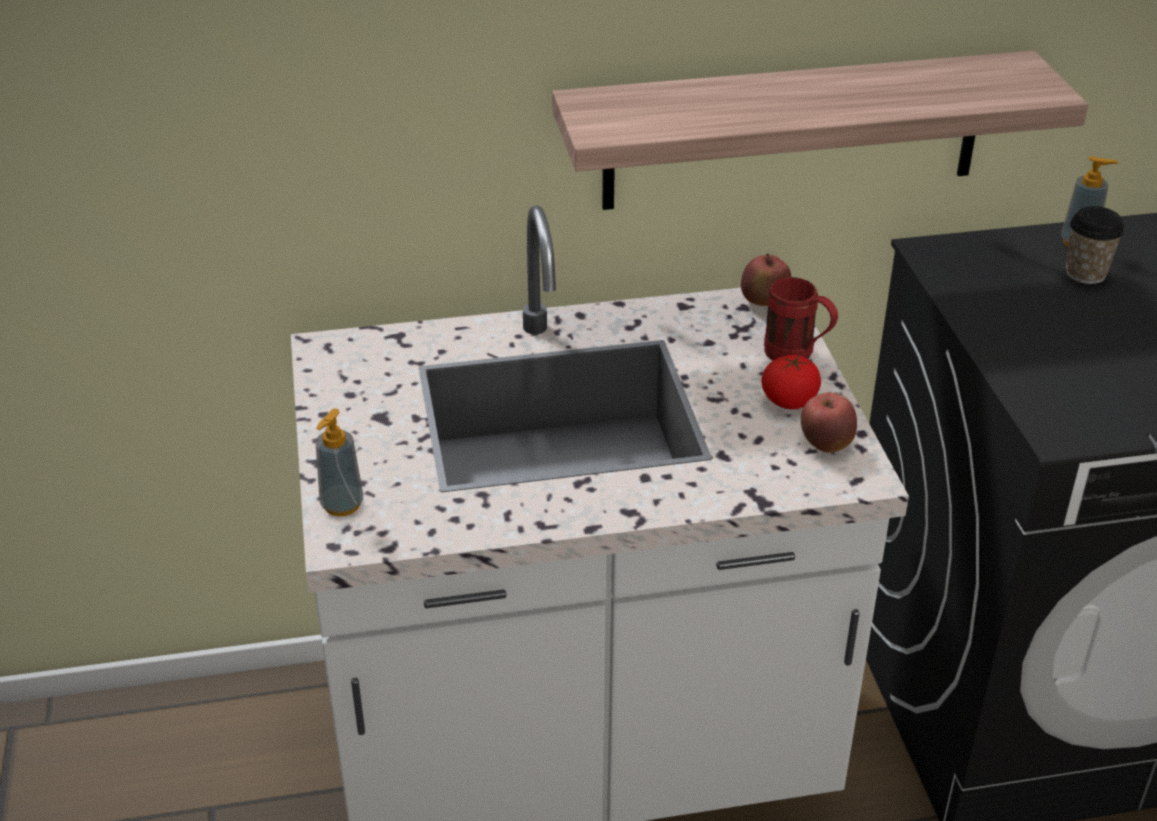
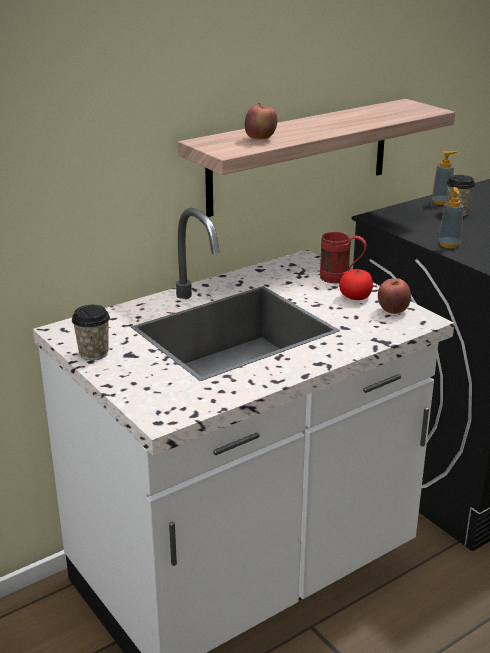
camera: 25 degrees left, 10 degrees down
soap dispenser [316,409,363,516] -> soap dispenser moved to [438,187,464,248]
apple [741,253,791,306] -> apple moved to [245,103,277,140]
none -> cup [72,305,110,360]

